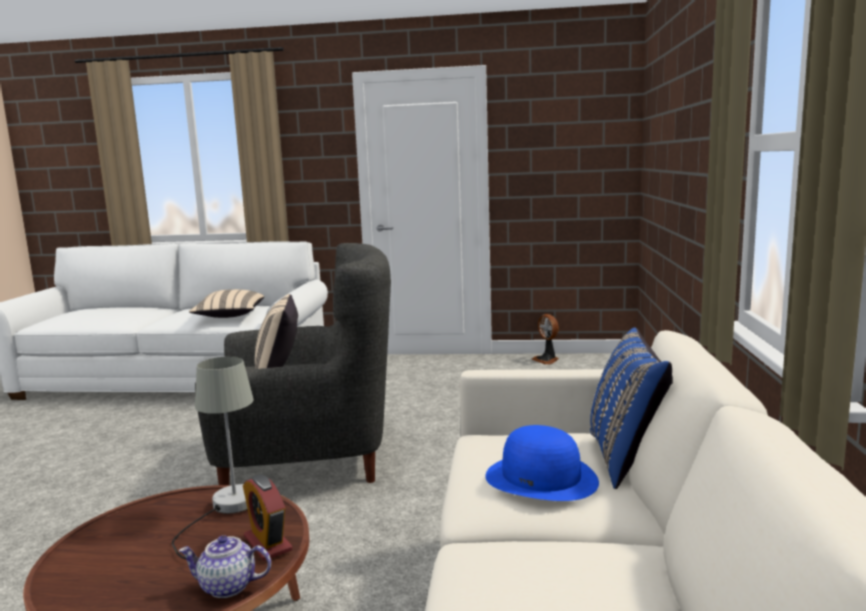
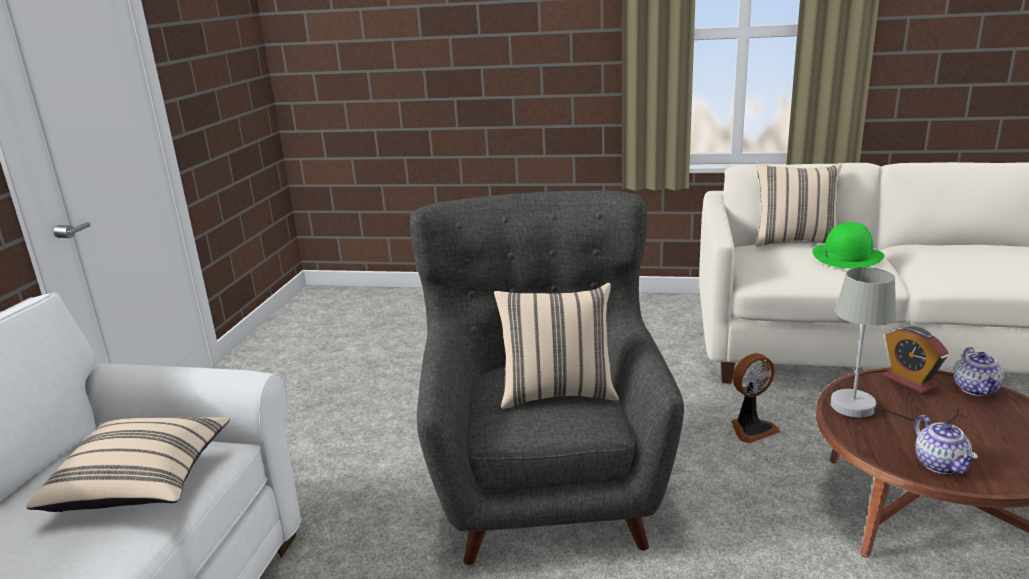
camera: 85 degrees left, 10 degrees up
alarm clock [243,474,293,561] -> alarm clock turned 90 degrees clockwise [883,326,949,394]
blue hat [485,425,599,501] -> green hat [812,222,885,269]
fan [532,314,559,365] -> fan moved to [731,353,780,443]
blue pillow [590,327,673,489] -> beige pillow [755,163,842,247]
none -> teapot [914,415,978,475]

